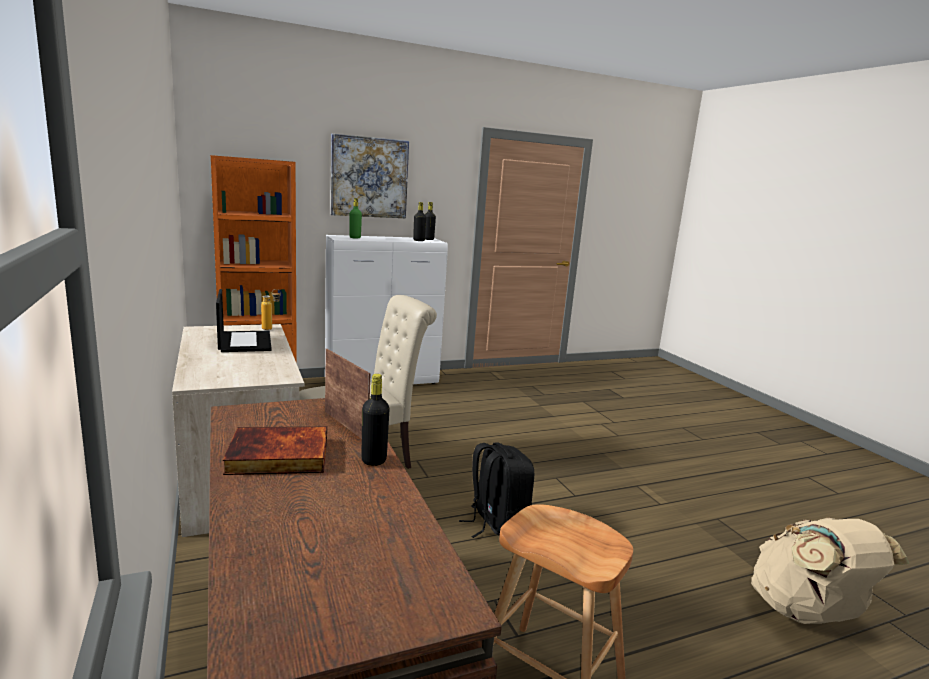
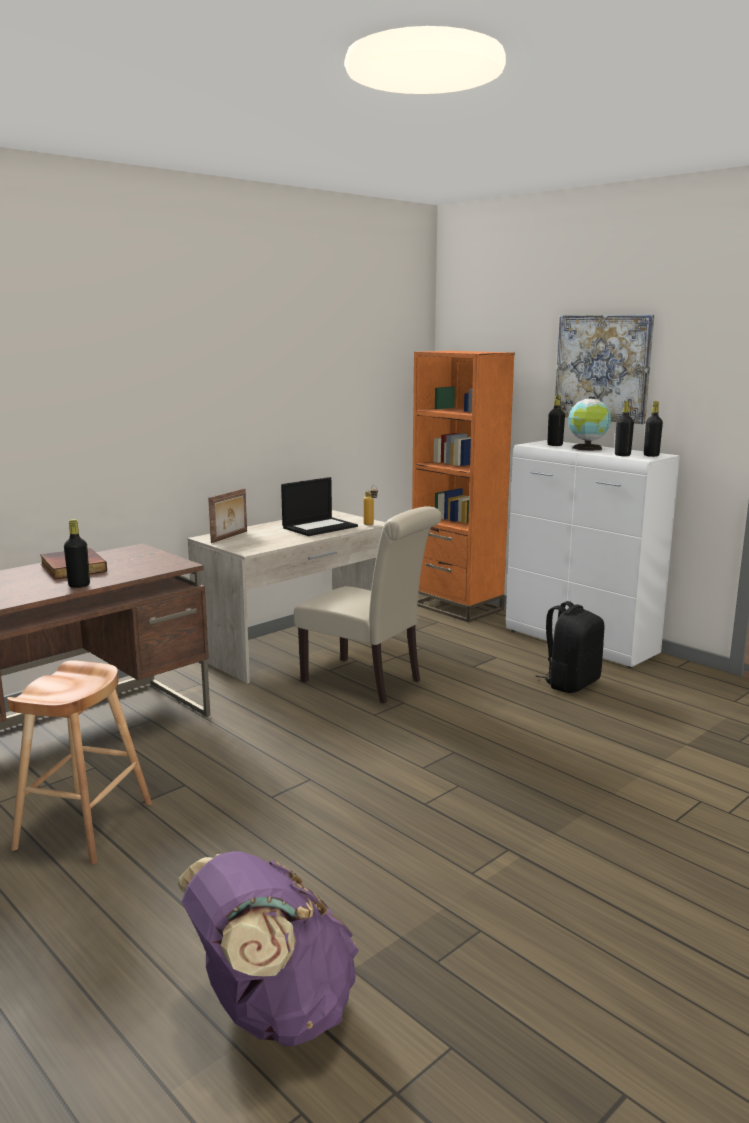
camera: 70 degrees right, 0 degrees up
picture frame [325,349,370,439] -> picture frame moved to [208,488,247,543]
green bottle [349,198,362,239] -> black bottle [548,395,565,446]
black backpack [459,442,534,538] -> black backpack moved to [535,601,605,693]
beige backpack [751,517,910,624] -> purple backpack [177,851,359,1046]
none -> globe [568,397,611,451]

